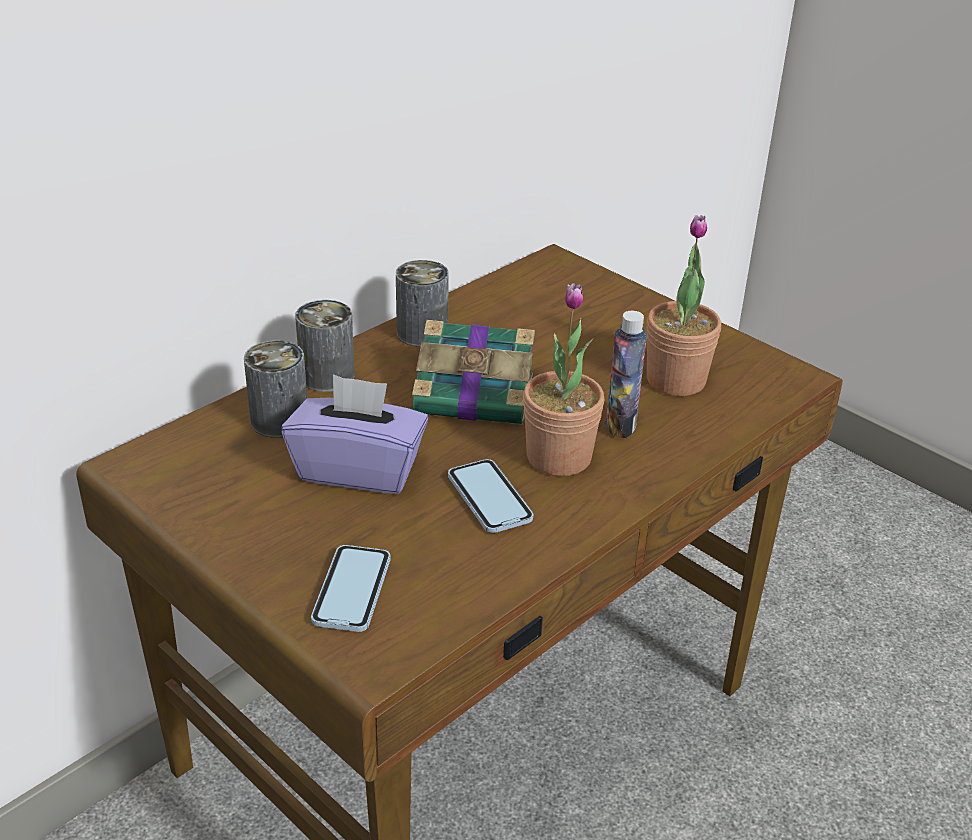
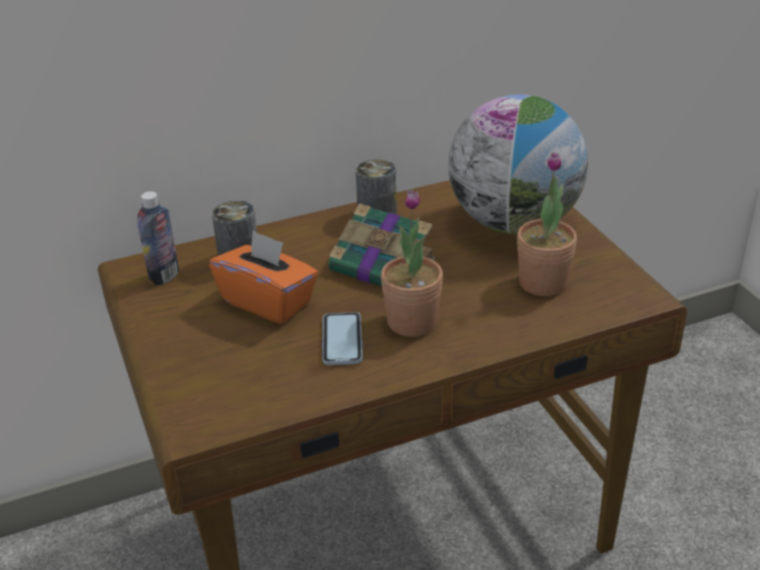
camera: 25 degrees right, 0 degrees up
purple tissue box [281,374,428,494] -> orange tissue box [209,230,318,324]
can [295,300,355,392] -> none
phone [311,545,391,632] -> none
bottle [606,311,647,438] -> bottle moved to [137,191,179,286]
none -> globe [448,94,588,234]

